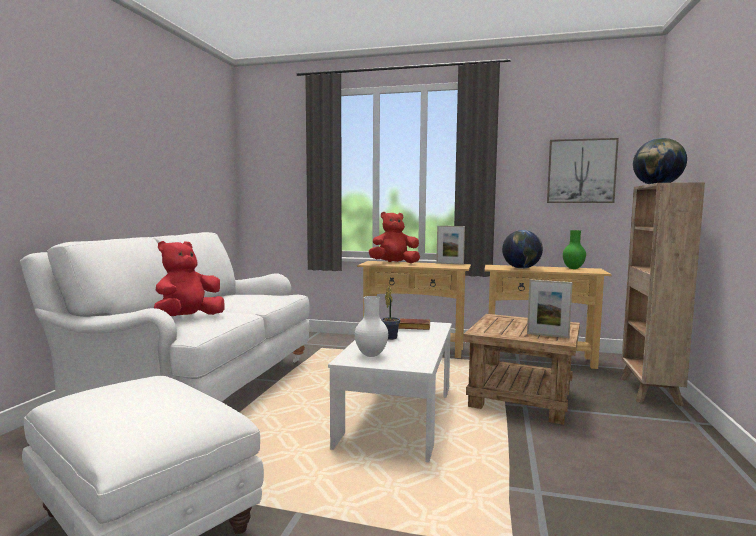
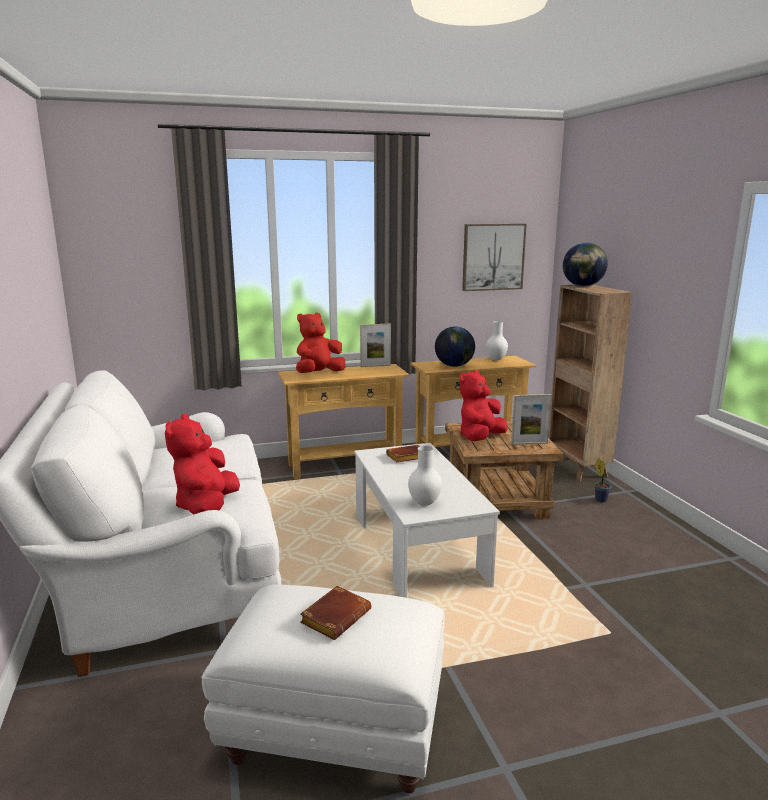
camera: 30 degrees left, 10 degrees up
potted plant [381,286,400,340] -> potted plant moved to [594,457,611,503]
green vase [563,230,586,269] -> white vase [486,321,508,361]
none -> brown book [300,586,371,640]
none -> red plush toy [460,370,508,441]

